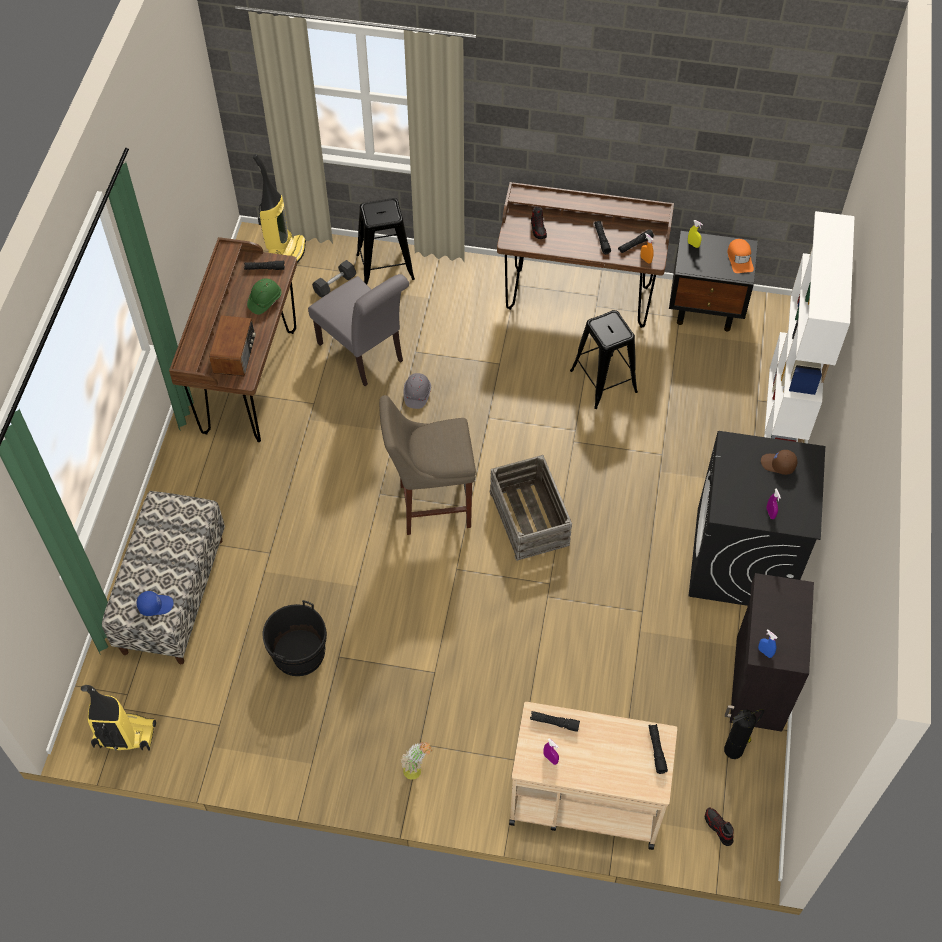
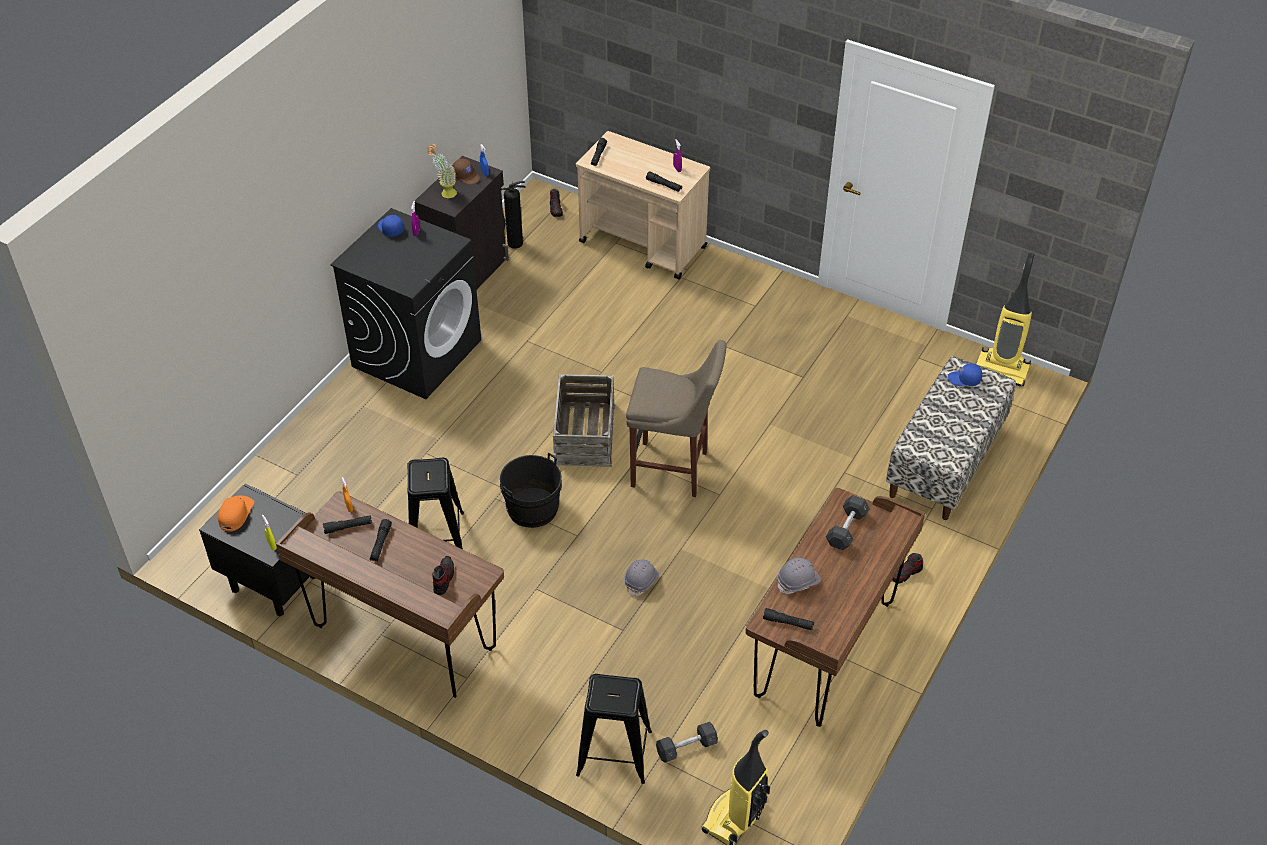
camera: 160 degrees left, 10 degrees down
radio [209,315,256,376] -> grey dumbbell [826,495,870,550]
green hard hat [247,278,282,315] -> grey hard hat [777,558,821,594]
black bucket [262,600,327,676] -> black bucket moved to [500,452,562,528]
grey chair [308,274,409,386] -> none
potted plant [401,742,432,780] -> potted plant moved to [427,144,457,198]
brown cap [761,450,797,475] -> brown cap moved to [453,159,480,185]
white bookcase [764,211,855,443] -> none
none -> blue cap [378,215,404,237]
none -> shoe [892,553,923,584]

